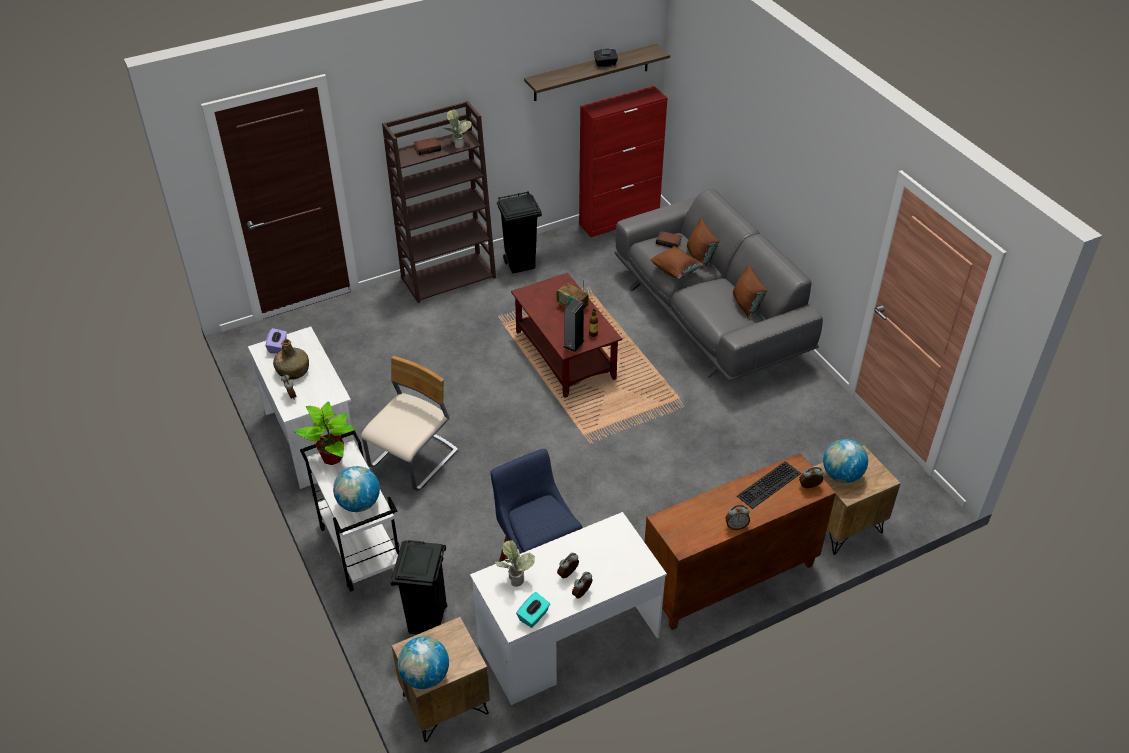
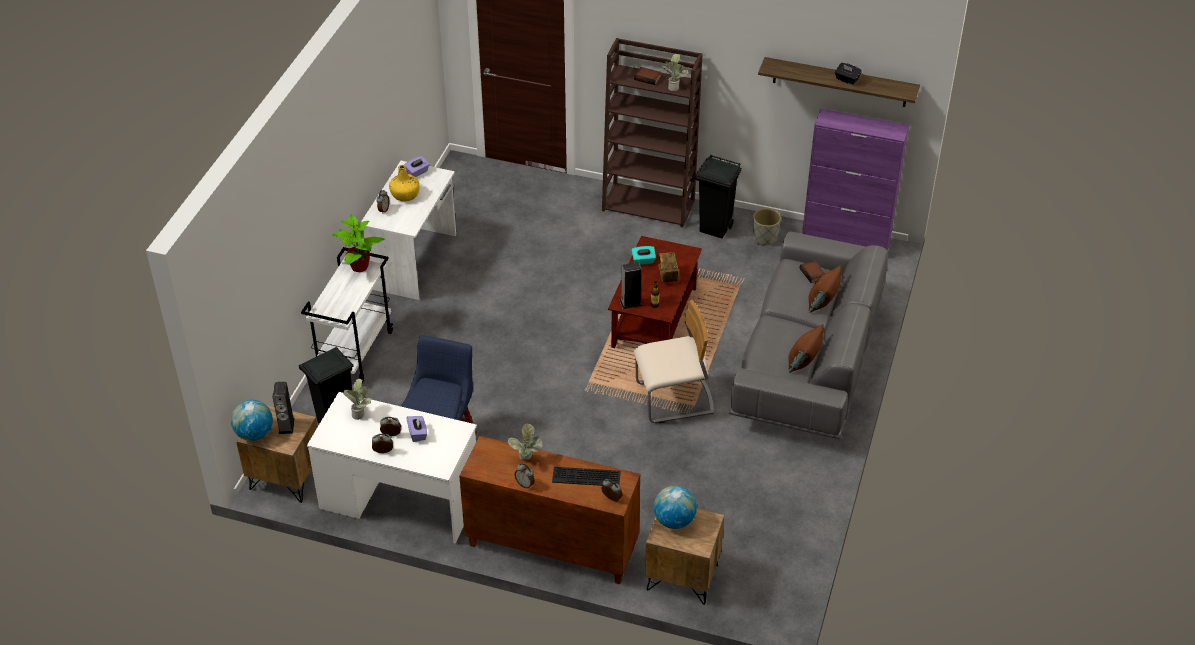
camera: 45 degrees right, 0 degrees up
green bottle [273,339,309,380] -> yellow bottle [389,165,420,202]
globe [333,466,380,512] -> none
beige chair [361,356,458,491] -> beige chair moved to [634,300,714,423]
turquoise tissue box [516,592,550,628] -> turquoise tissue box moved to [631,246,656,265]
red cabinet [579,86,667,237] -> purple cabinet [802,108,909,251]
brown pillow [650,246,705,279] -> none
none -> speaker [273,382,295,434]
none -> purple tissue box [406,416,427,442]
none -> potted plant [507,423,543,460]
none -> grey planter [753,208,781,246]

